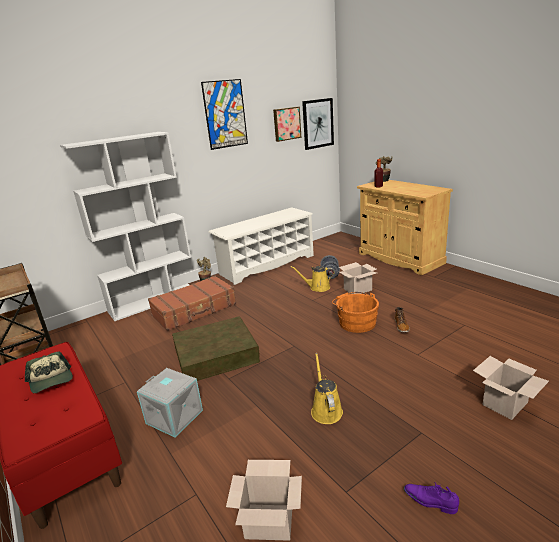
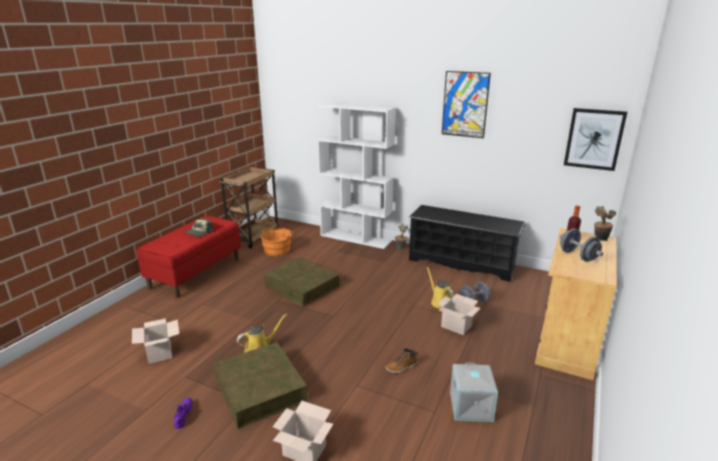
camera: 60 degrees right, 0 degrees up
grey storage box [137,368,203,437] -> grey storage box moved to [450,362,498,422]
brown suitcase [148,276,236,331] -> none
white shoe rack [208,208,314,285] -> black shoe rack [409,205,526,282]
picture [273,107,301,142] -> none
orange bucket [332,292,379,333] -> orange bucket moved to [261,228,294,256]
none -> brown storage box [213,342,308,429]
none -> grey dumbbell [560,229,603,262]

